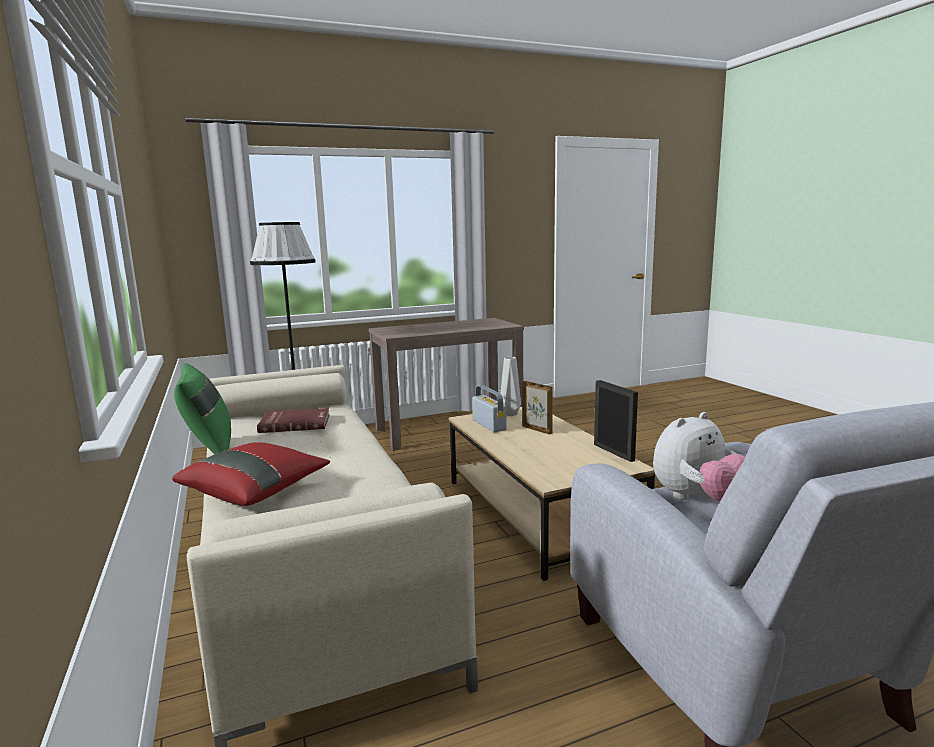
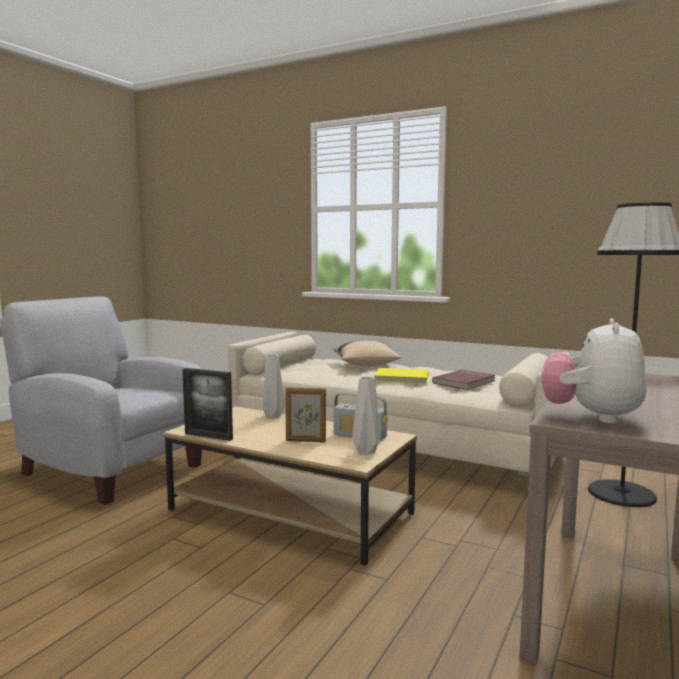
camera: 140 degrees right, 5 degrees down
red pillow [172,442,330,506] -> beige pillow [333,340,401,366]
green pillow [174,363,231,454] -> none
plush toy [653,412,745,501] -> plush toy moved to [541,319,647,424]
none -> grey vase [263,354,285,418]
none -> yellow book [374,368,429,384]

